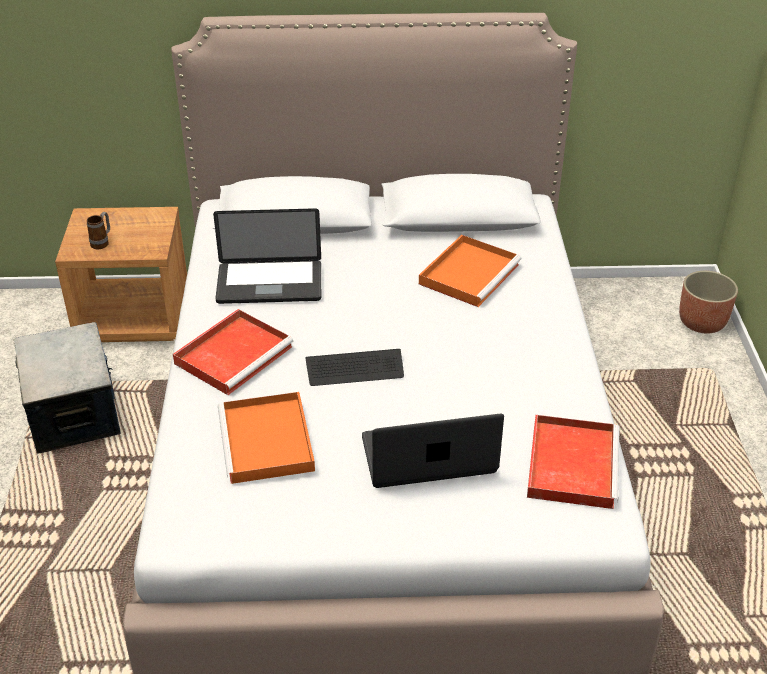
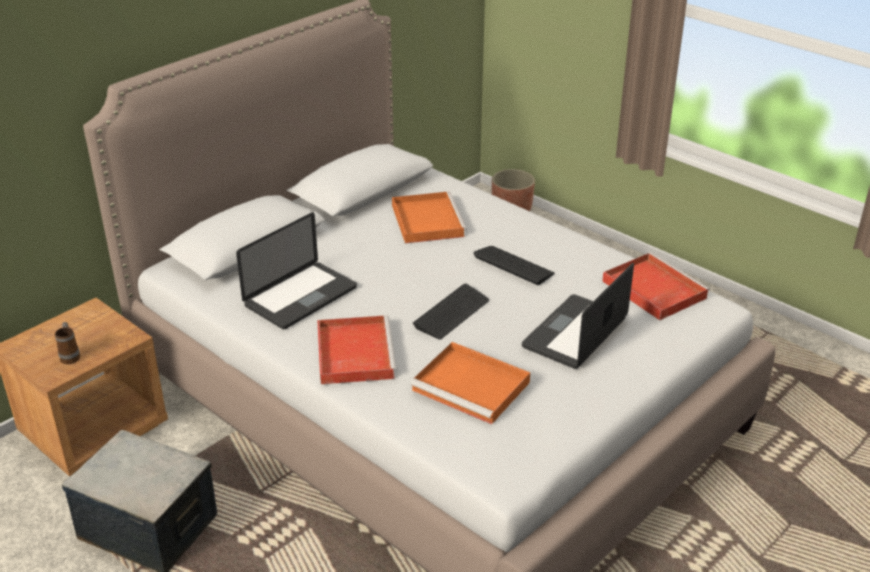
camera: 45 degrees left, 5 degrees down
none -> keyboard [473,246,555,285]

